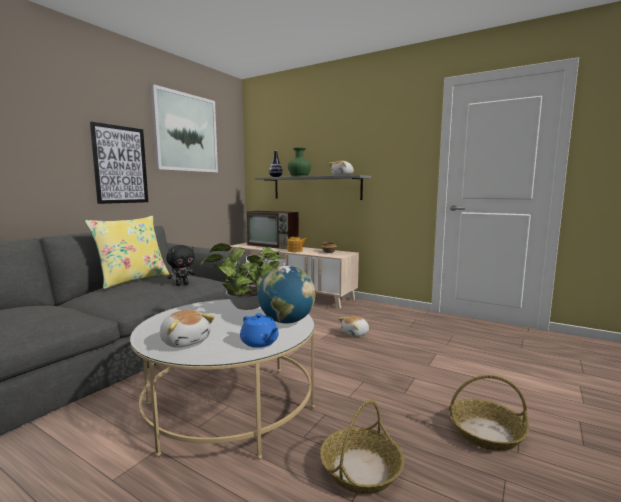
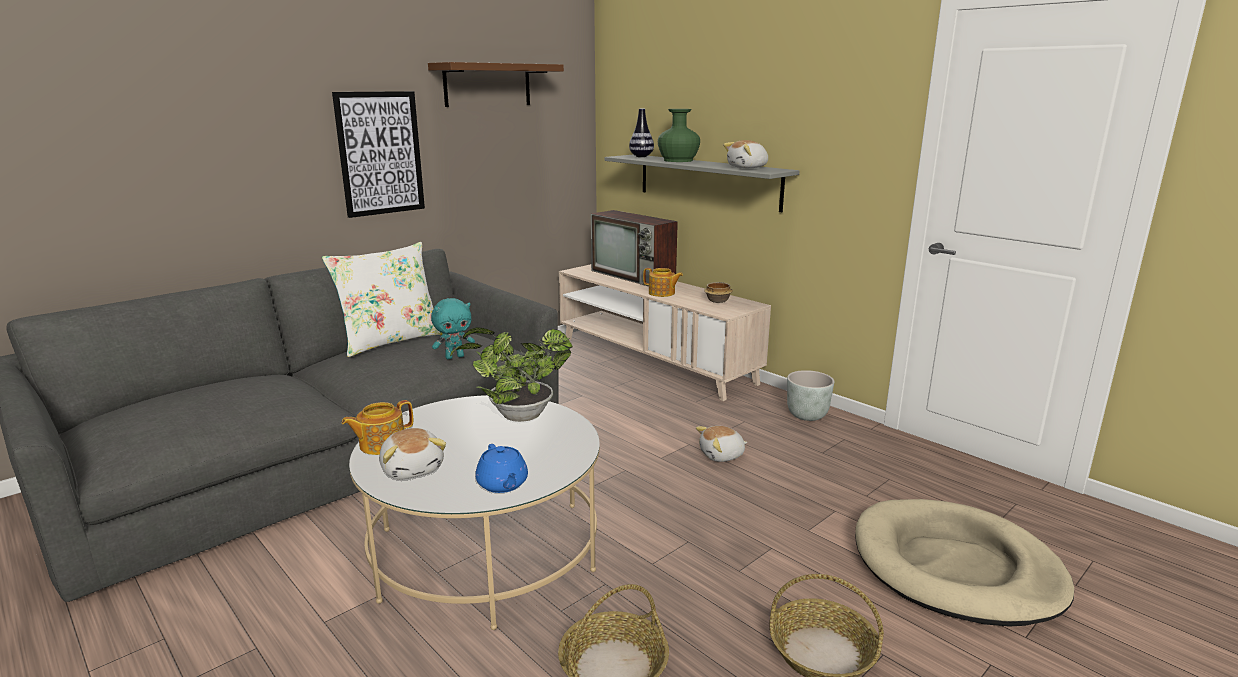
camera: 15 degrees right, 10 degrees up
yellow pillow [85,216,169,289] -> white pillow [322,242,443,357]
picture [151,84,218,173] -> brown shelf [428,62,564,107]
black plush toy [166,245,196,286] -> turquoise plush toy [431,298,475,359]
globe [258,266,316,324] -> none
none -> teapot [342,400,413,455]
none -> grey planter [787,370,834,421]
none -> beige dog bed [855,499,1074,627]

